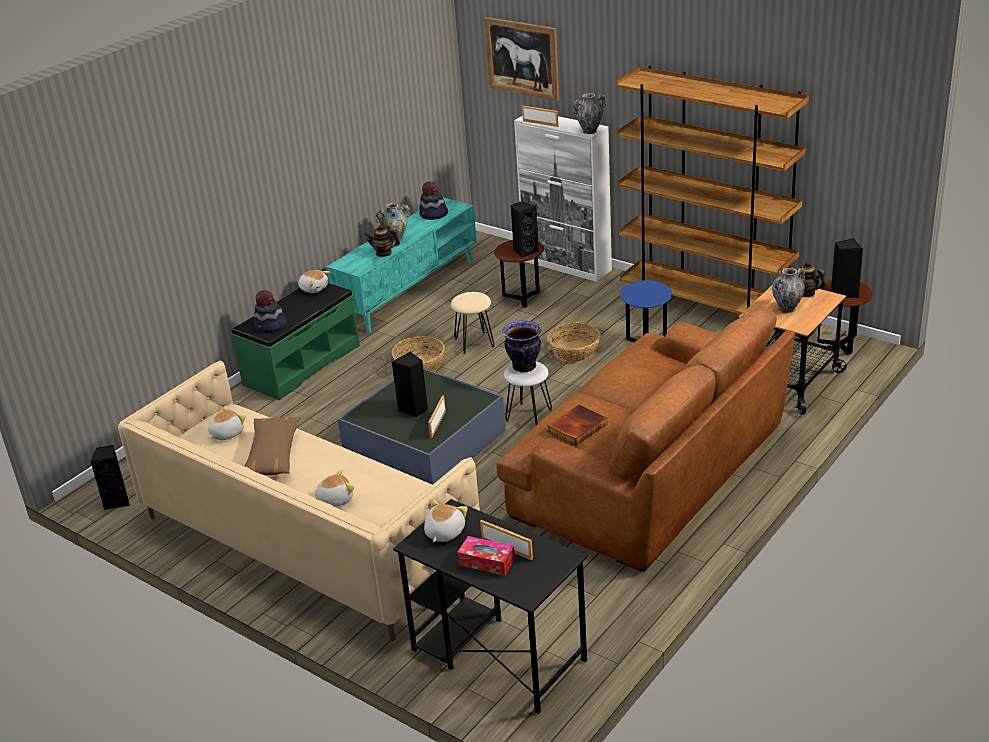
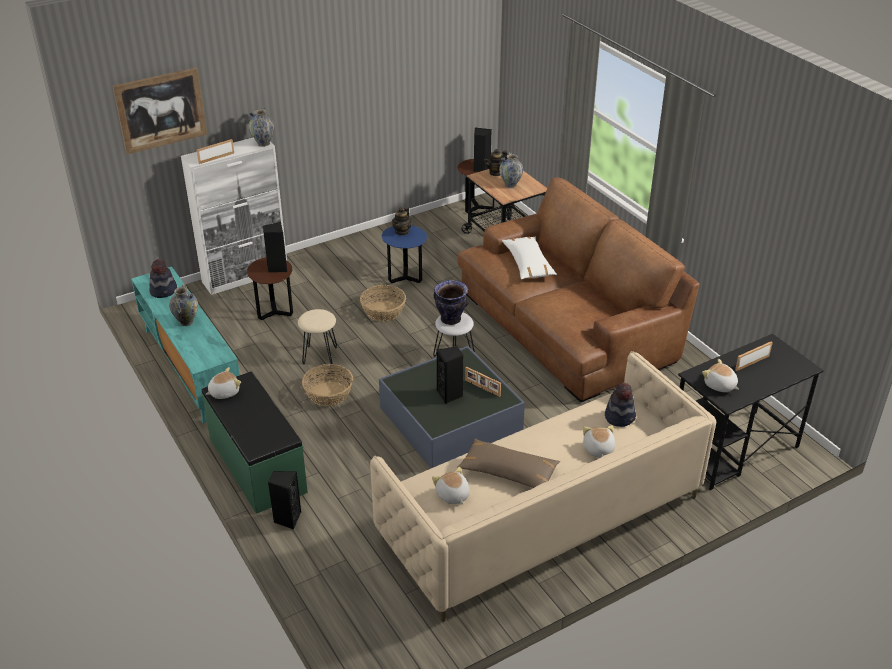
camera: 70 degrees left, 5 degrees up
black speaker [91,445,130,511] -> black speaker moved to [268,471,301,530]
hat [254,290,287,333] -> hat moved to [605,383,636,427]
teapot [365,225,400,257] -> teapot moved to [392,207,411,236]
tissue box [457,536,515,576] -> none
book [547,404,607,446] -> none
brown bookcase [616,66,809,314] -> none
none -> white pillow [502,237,557,280]

